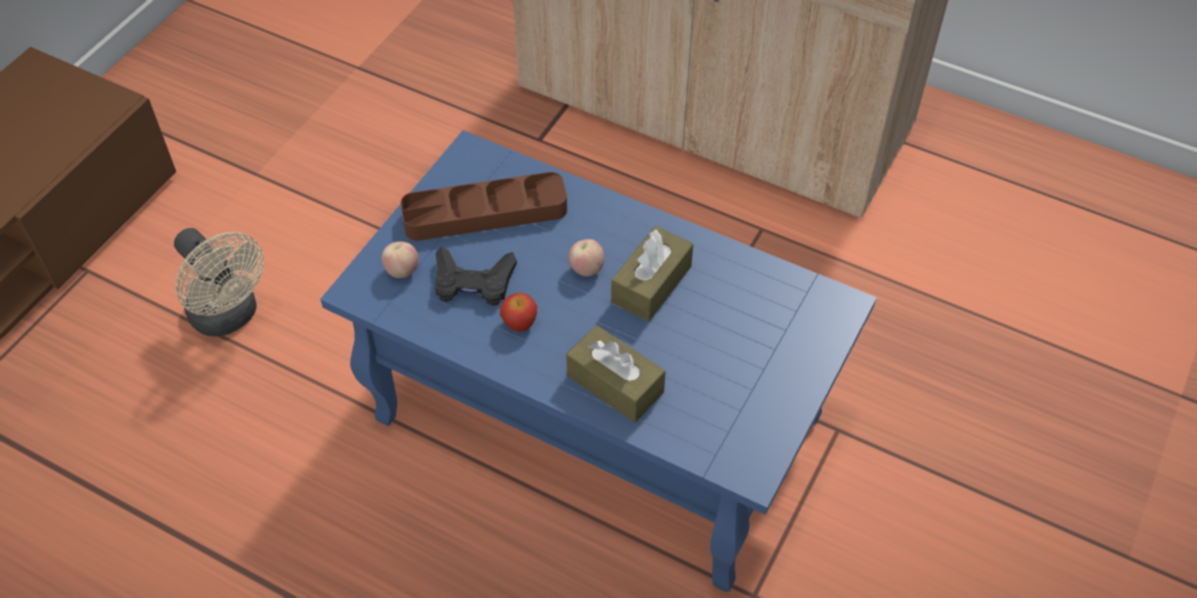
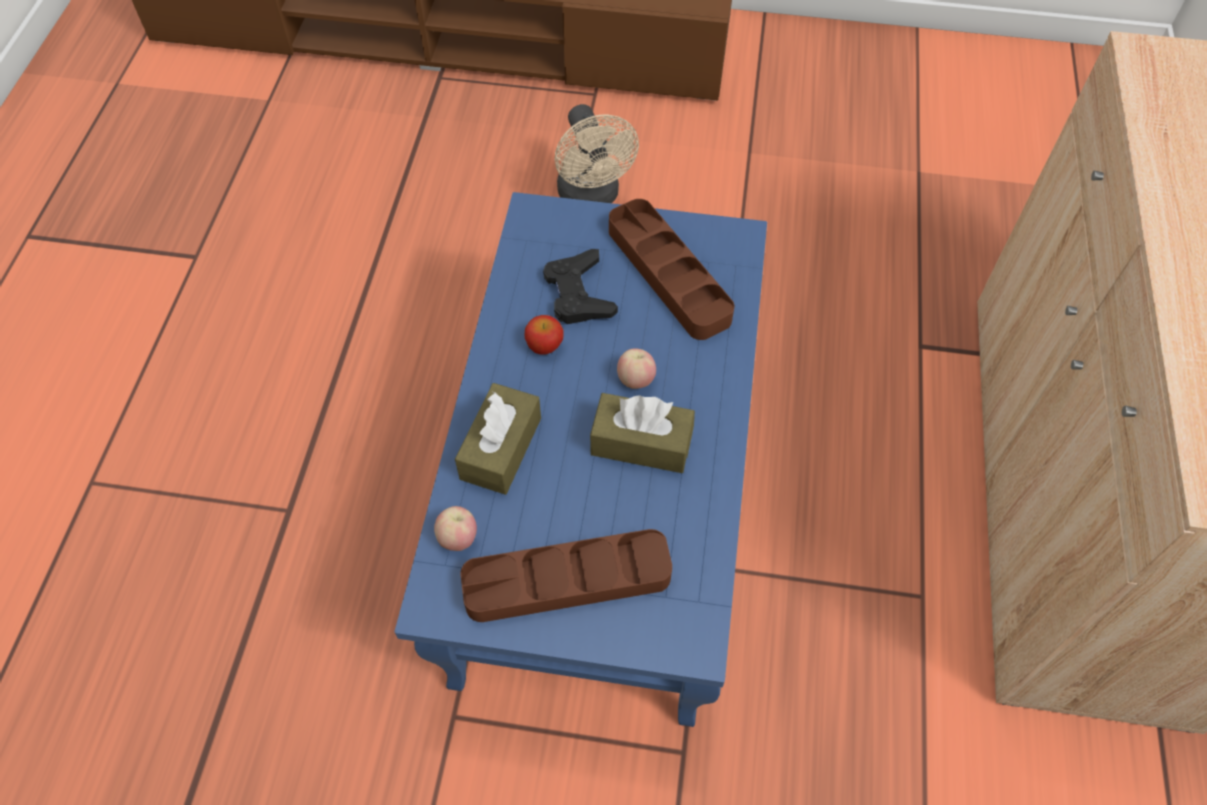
camera: 70 degrees right, 5 degrees up
beige fan [174,228,264,337] -> beige fan turned 45 degrees counterclockwise [555,104,639,203]
apple [382,241,419,278] -> apple moved to [434,506,477,551]
none -> brown tray [460,529,672,622]

